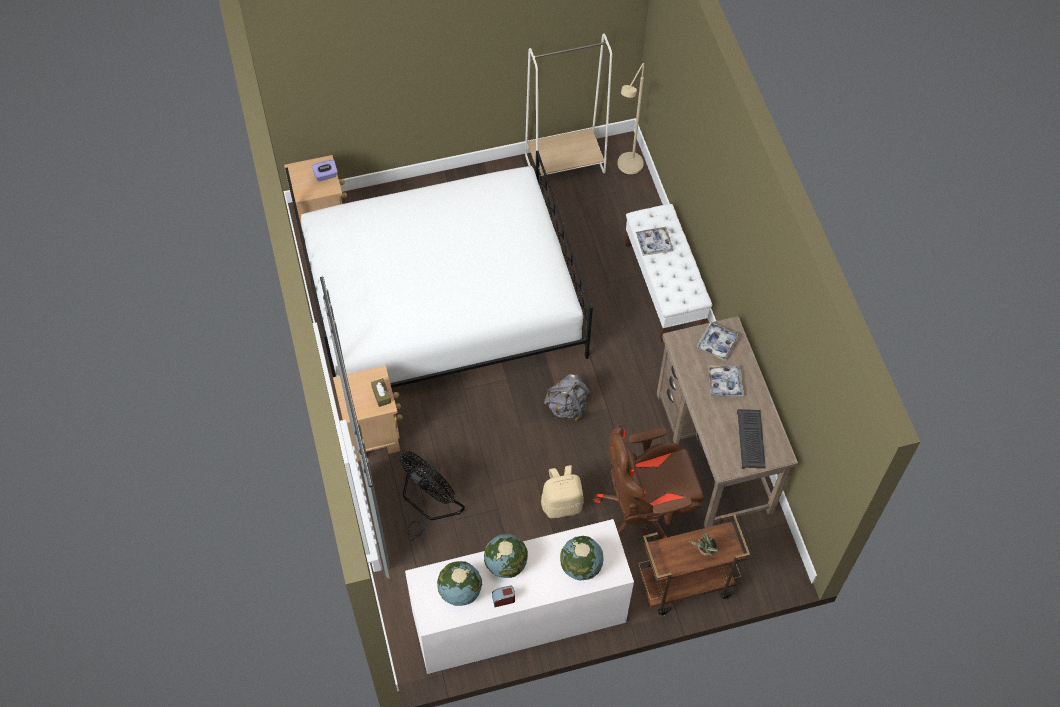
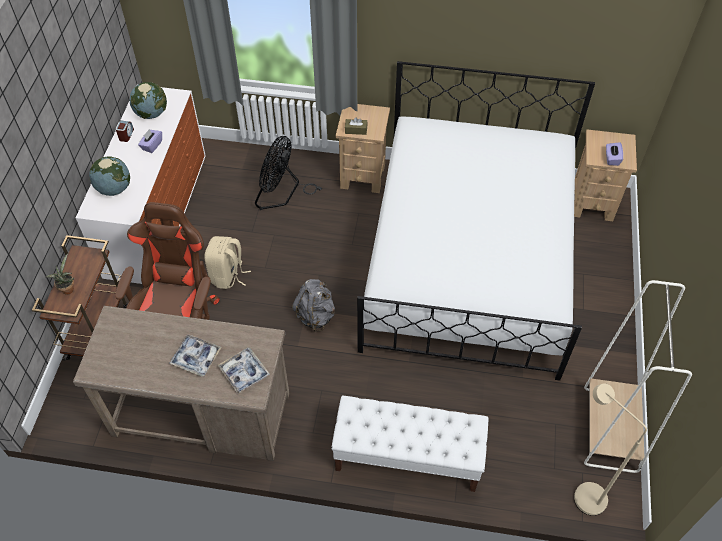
camera: 115 degrees right, 5 degrees down
black fan [398,451,465,541] -> black fan turned 135 degrees clockwise [255,136,323,210]
globe [484,534,528,578] -> purple tissue box [138,129,162,153]
tray [636,227,673,256] -> none
keyboard [737,409,766,469] -> none

